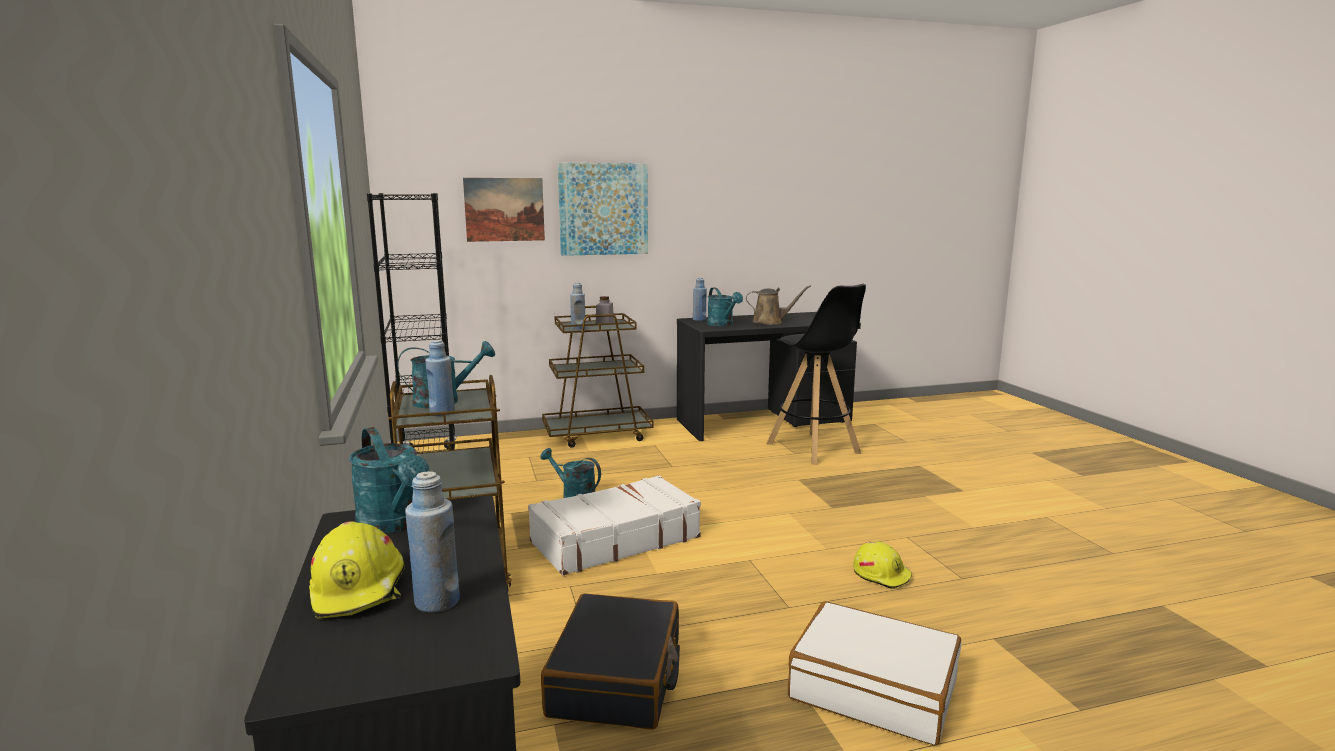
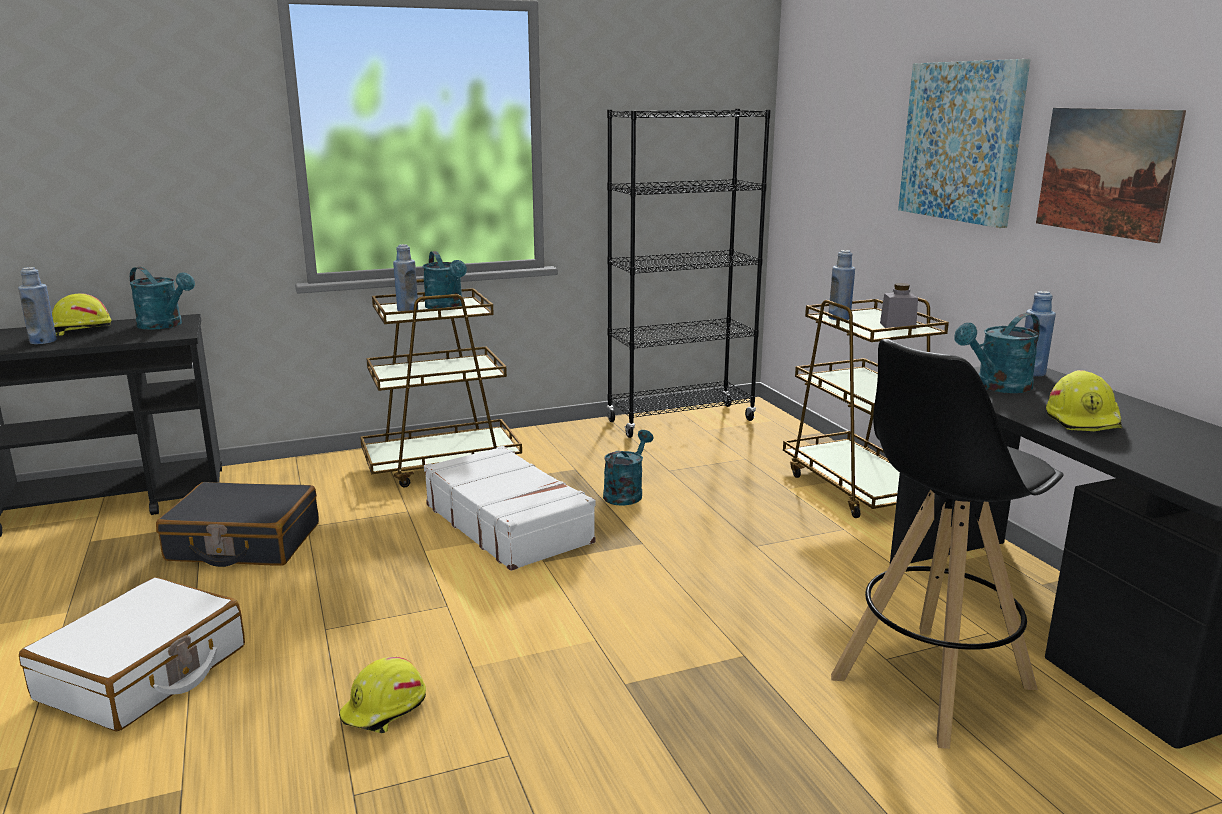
camera: 85 degrees right, 5 degrees up
turquoise watering can [349,427,429,533] -> turquoise watering can turned 105 degrees counterclockwise [130,267,195,330]
picture [463,178,545,242] -> picture moved to [1036,108,1186,243]
brown watering can [746,285,811,325] -> yellow hard hat [1046,370,1123,431]

